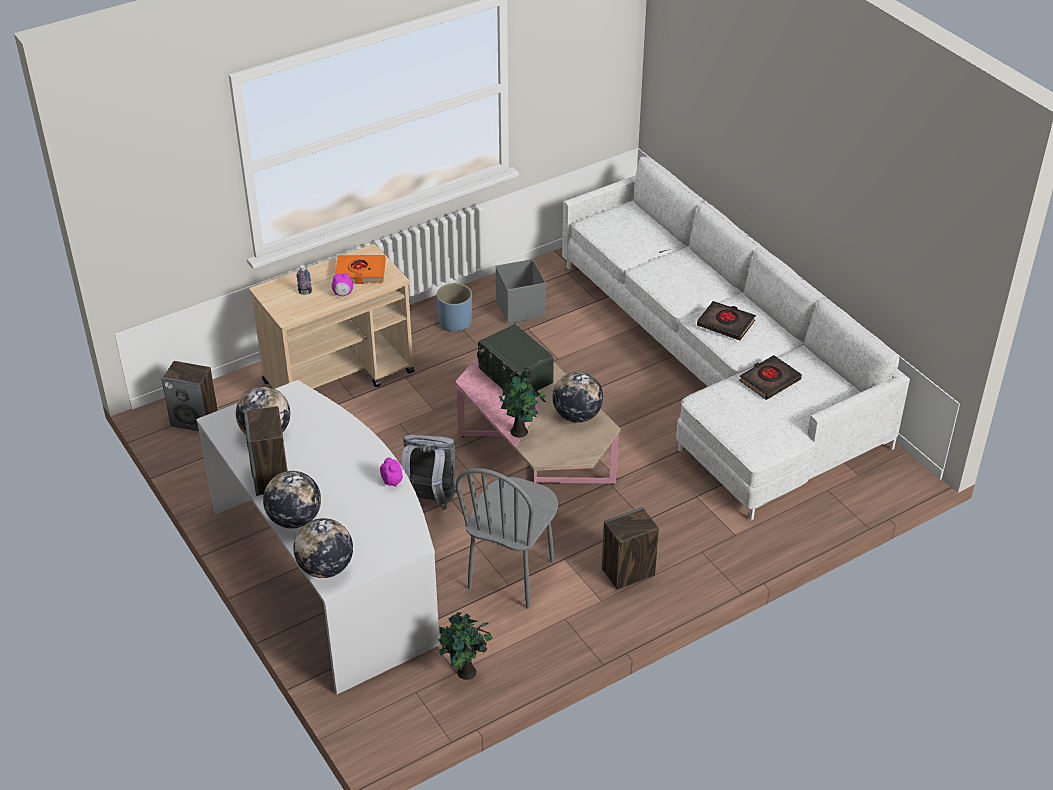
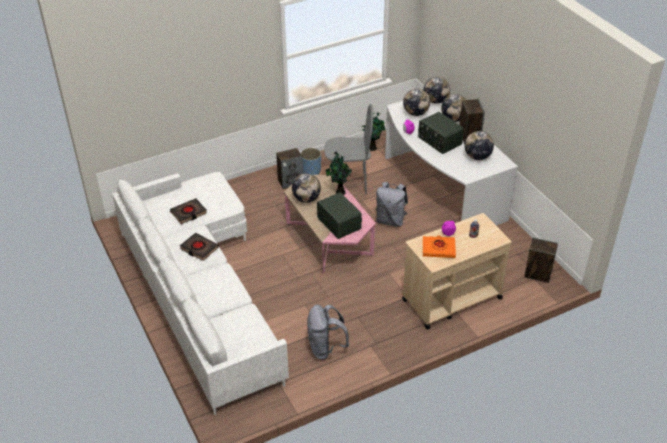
camera: 175 degrees left, 0 degrees up
blue planter [437,283,472,331] -> blue planter moved to [301,148,321,175]
grey chair [456,468,558,609] -> grey chair turned 60 degrees clockwise [324,104,373,194]
grey storage box [496,259,546,324] -> grey backpack [307,304,349,360]
none -> globe [403,89,430,116]
none -> radio [418,112,464,154]

